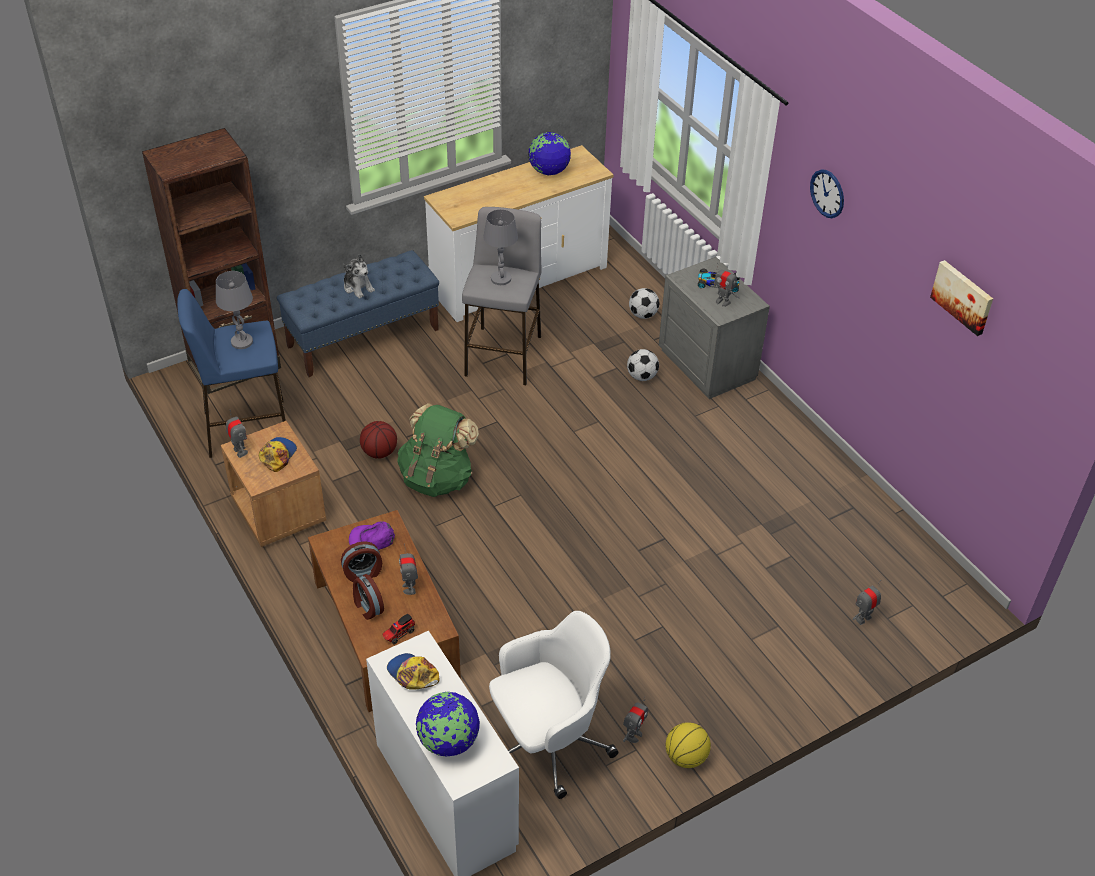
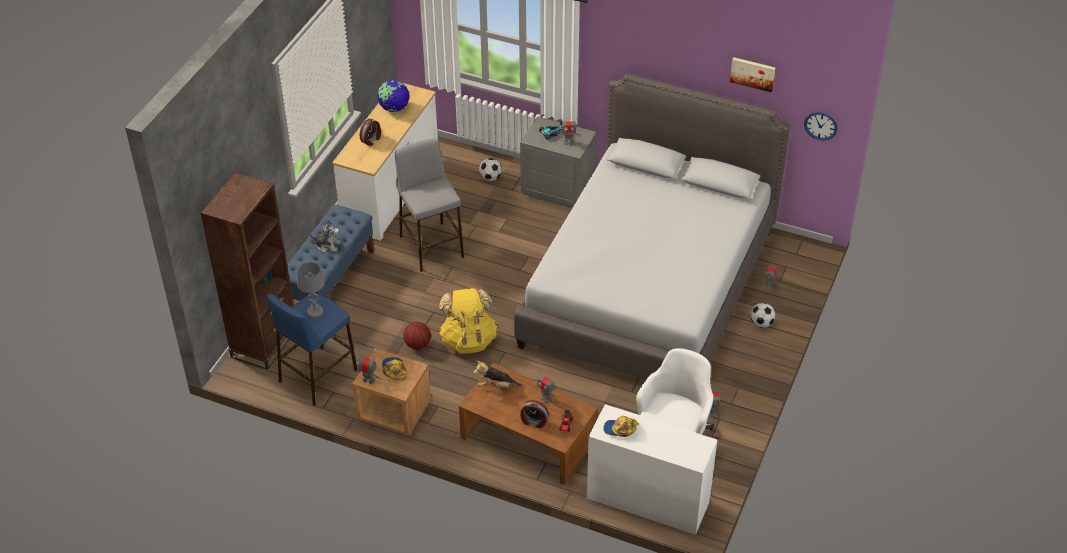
camera: 35 degrees left, 0 degrees up
alarm clock [341,541,382,582] -> alarm clock moved to [360,119,381,146]
purple cap [349,521,395,550] -> plush toy [473,361,522,388]
green backpack [397,403,479,497] -> yellow backpack [439,288,497,354]
globe [416,692,480,756] -> none
grey table lamp [483,209,518,285] -> none
football [627,349,659,381] -> football moved to [750,303,775,328]
basketball [666,722,711,768] -> none
wall clock [810,169,844,218] -> wall clock moved to [804,112,837,140]
none -> grey bed [514,73,790,379]

